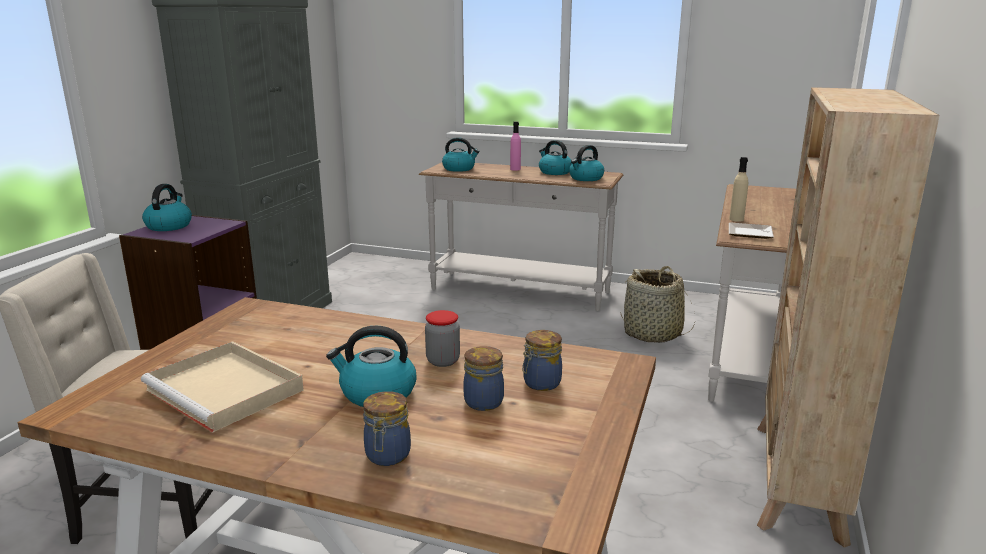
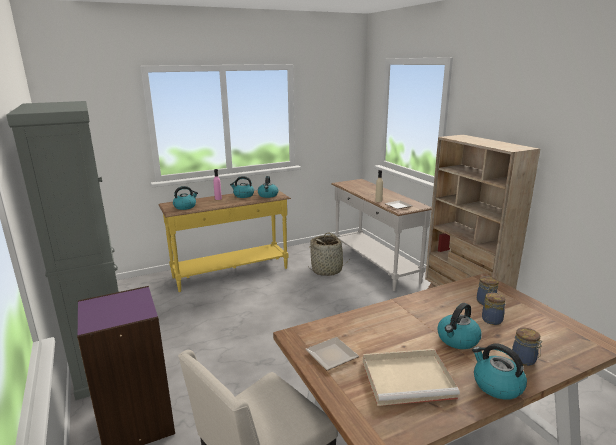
camera: 45 degrees left, 0 degrees up
kettle [142,184,192,231] -> kettle moved to [472,343,527,400]
white console table [419,163,623,311] -> yellow console table [159,190,291,292]
jar [425,310,460,367] -> none
none -> plate [305,337,359,371]

